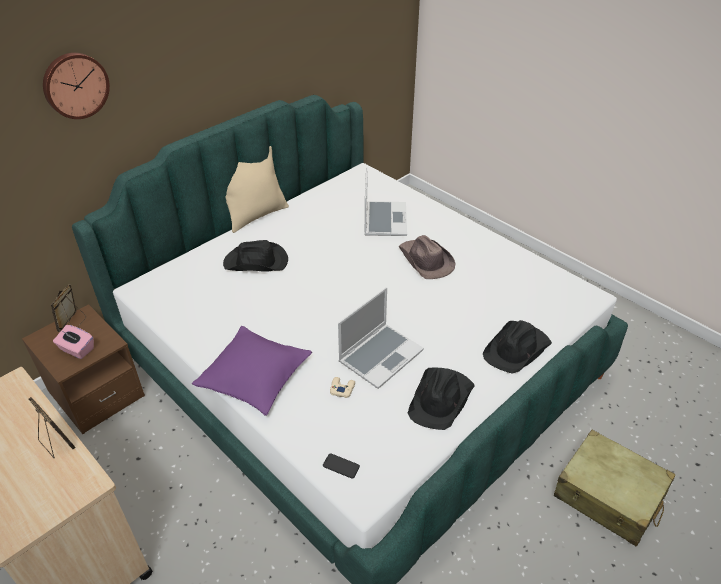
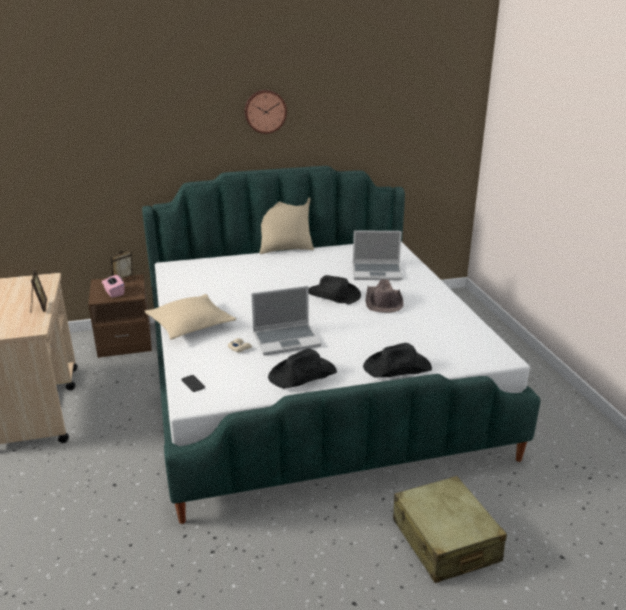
camera: 30 degrees right, 15 degrees down
wall clock [43,53,110,119] -> wall clock moved to [245,90,287,134]
purple pillow [192,326,312,416] -> beige pillow [145,294,236,340]
black hat [223,240,288,272] -> black hat moved to [308,275,361,305]
laptop [364,167,407,236] -> laptop turned 60 degrees clockwise [353,230,403,280]

